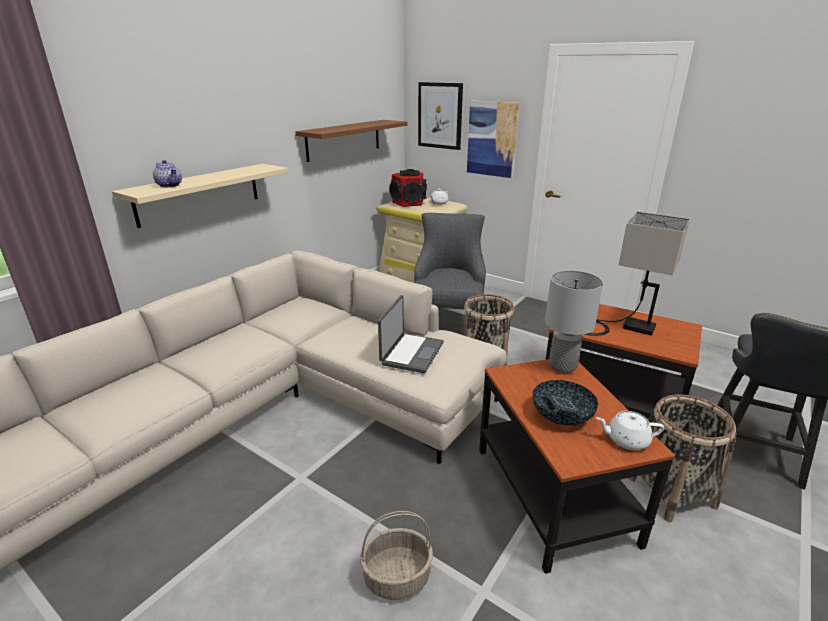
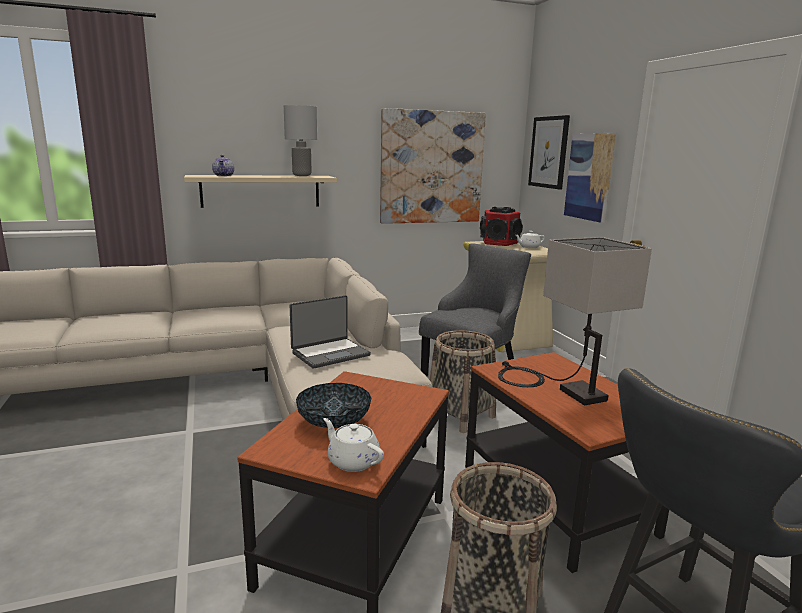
camera: 35 degrees right, 10 degrees down
brown shelf [295,120,408,162] -> picture [380,108,486,224]
basket [360,511,433,600] -> none
grey table lamp [545,270,603,373] -> grey table lamp moved to [284,105,317,176]

